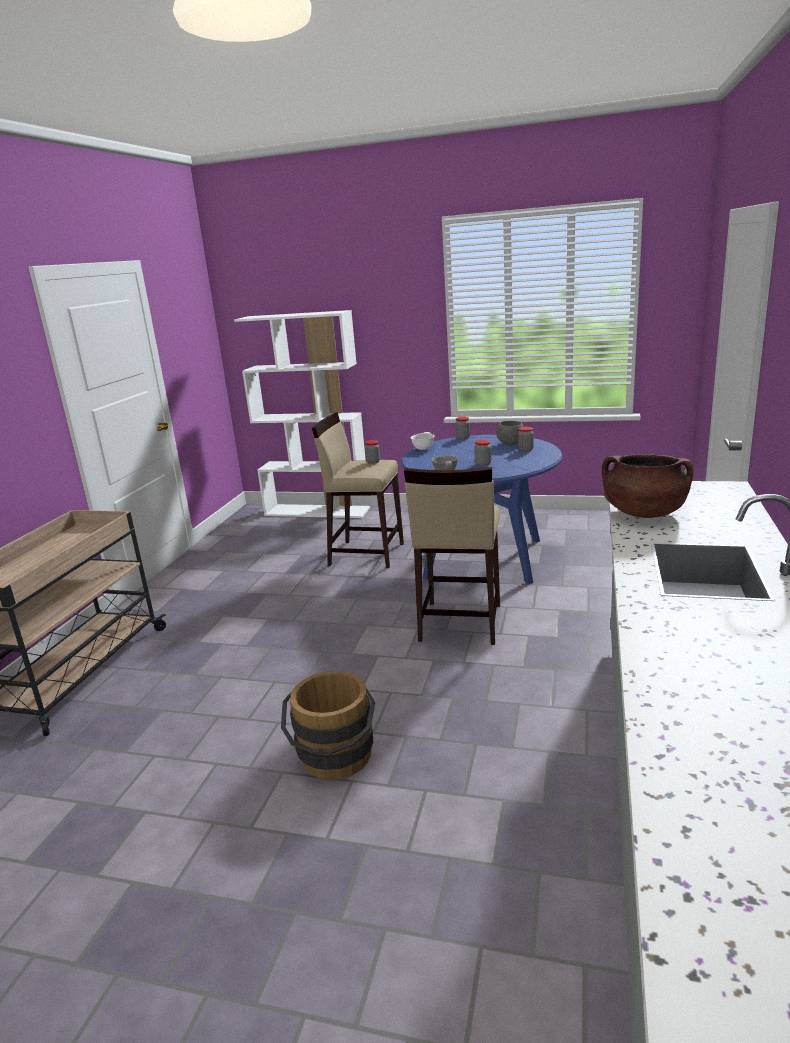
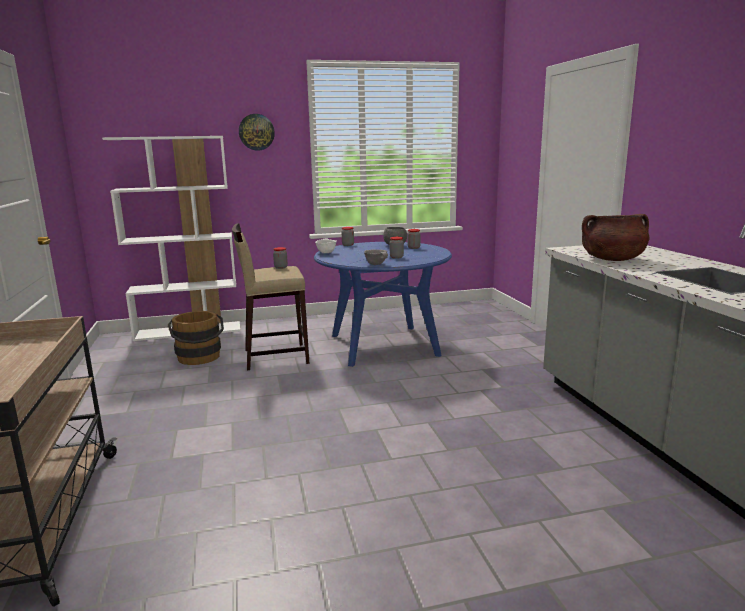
camera: 30 degrees left, 5 degrees down
brown bucket [281,671,375,780] -> brown bucket moved to [168,311,224,365]
beige stool [404,467,500,645] -> none
none -> wall clock [239,114,275,151]

